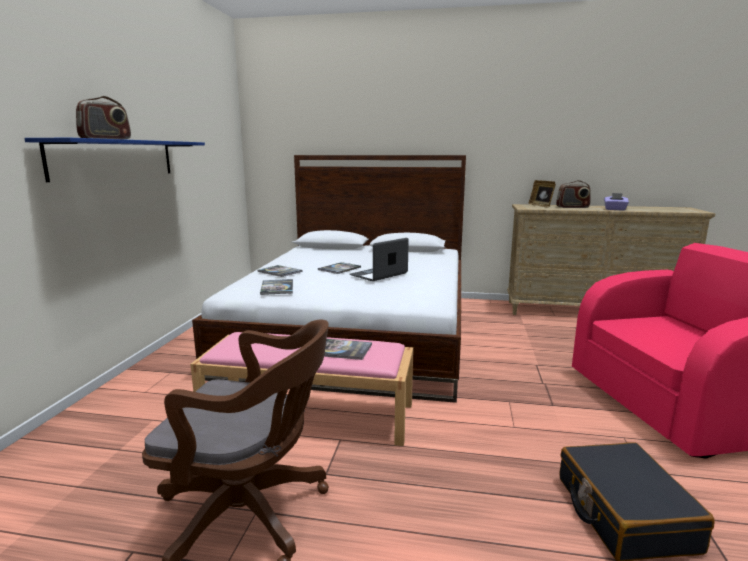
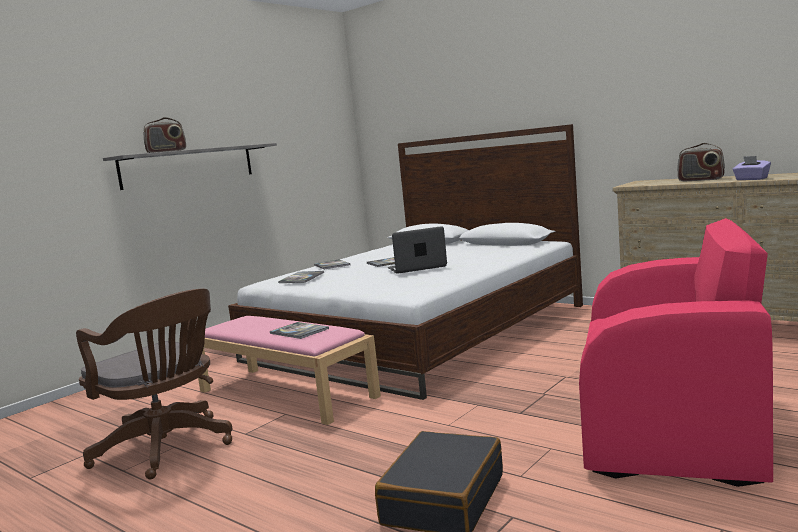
camera: 30 degrees right, 5 degrees down
blue shelf [24,138,205,182] -> grey shelf [103,143,277,190]
picture frame [529,180,556,208] -> none

